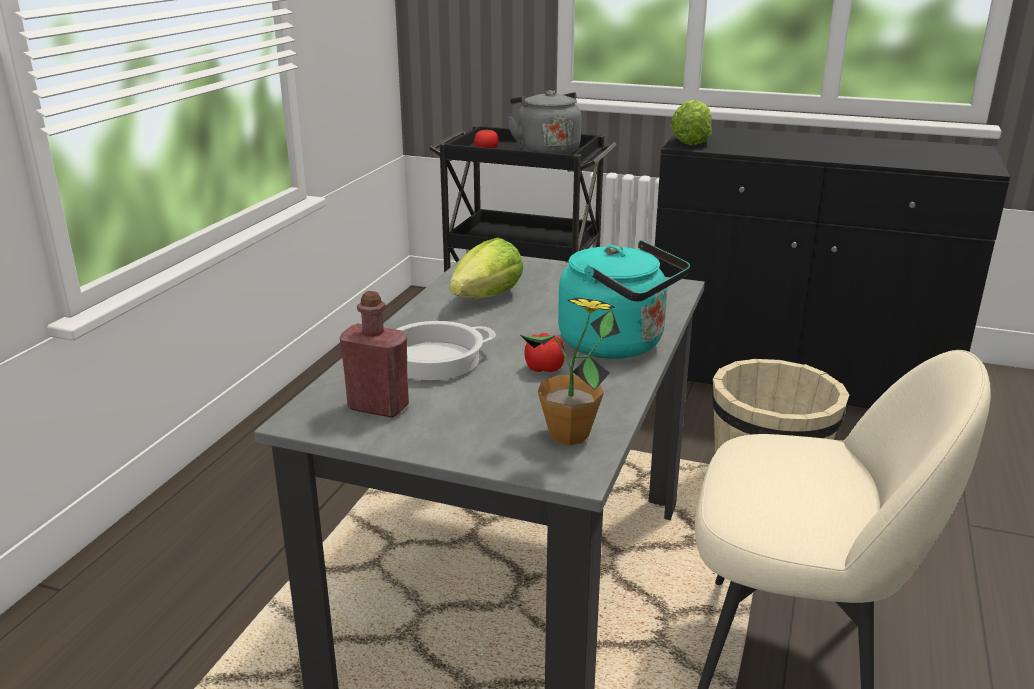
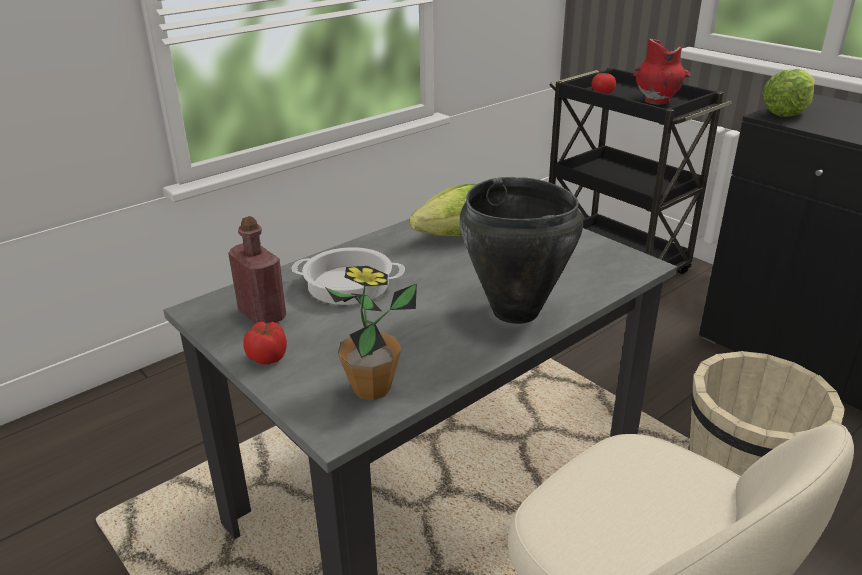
camera: 30 degrees right, 5 degrees up
grey kettle [507,90,581,154] -> red vase [633,39,691,104]
tomato [524,333,564,372] -> tomato moved to [243,322,287,365]
turquoise kettle [558,240,690,359] -> black cooking pot [460,177,583,324]

